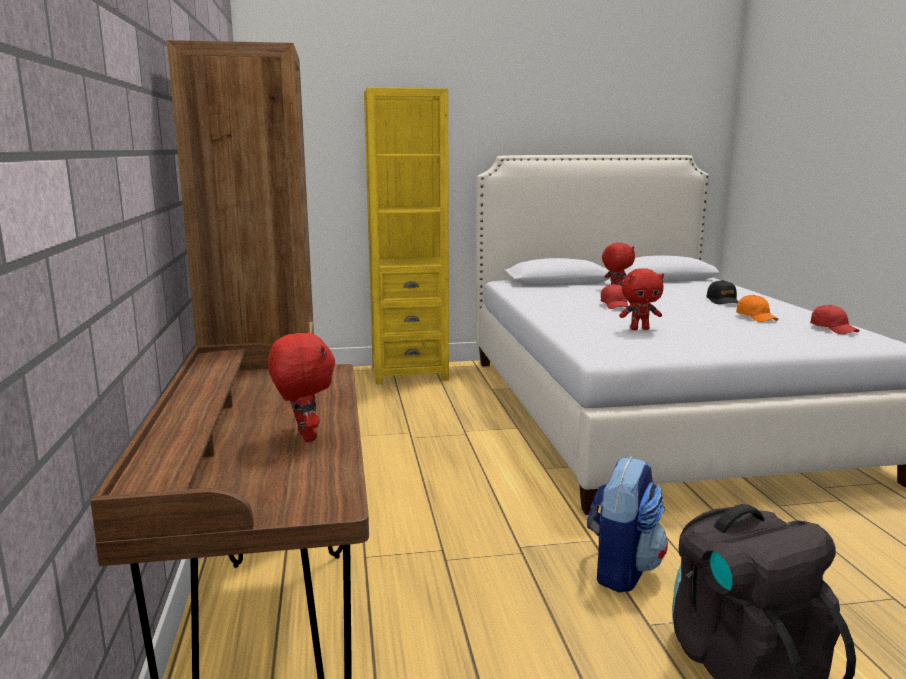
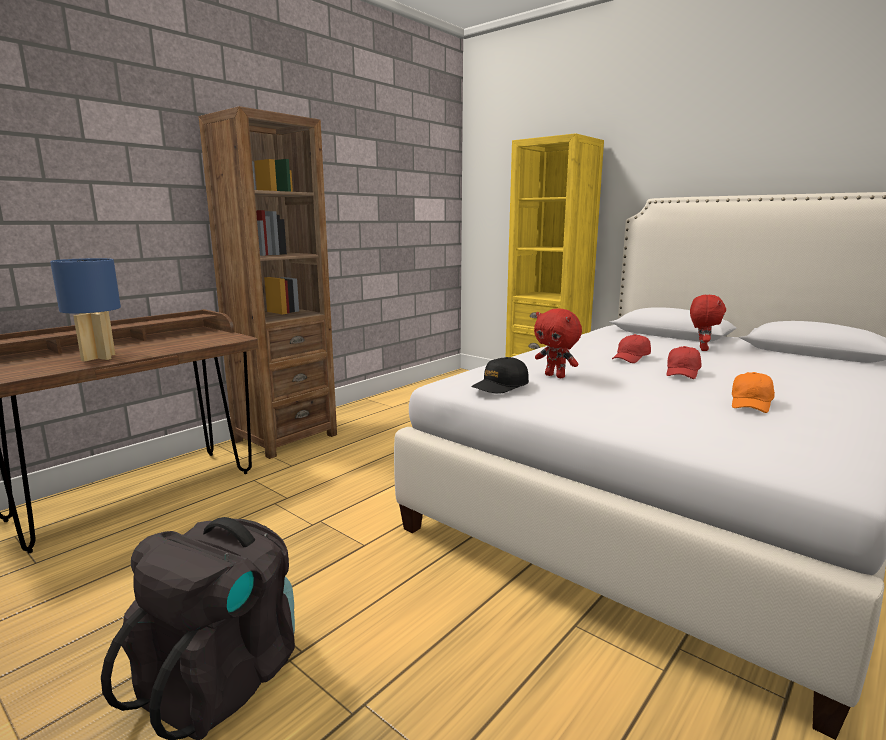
camera: 50 degrees right, 0 degrees up
red plush toy [268,331,335,442] -> blue table lamp [50,258,121,362]
backpack [587,456,668,592] -> none
black cap [706,280,739,304] -> black cap moved to [471,357,529,394]
red cap [810,305,860,334] -> red cap moved to [667,346,701,379]

